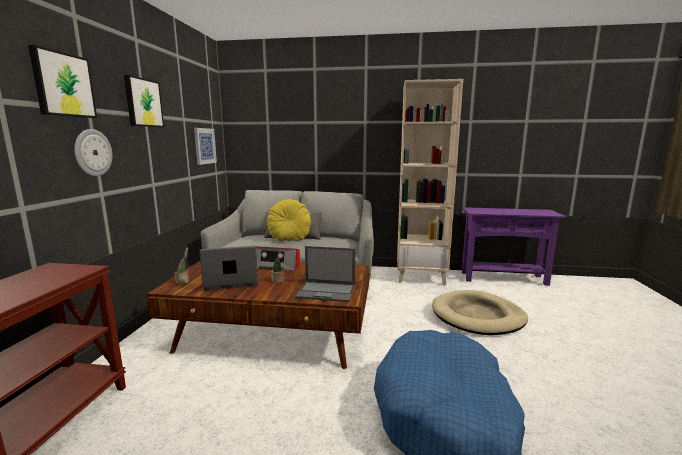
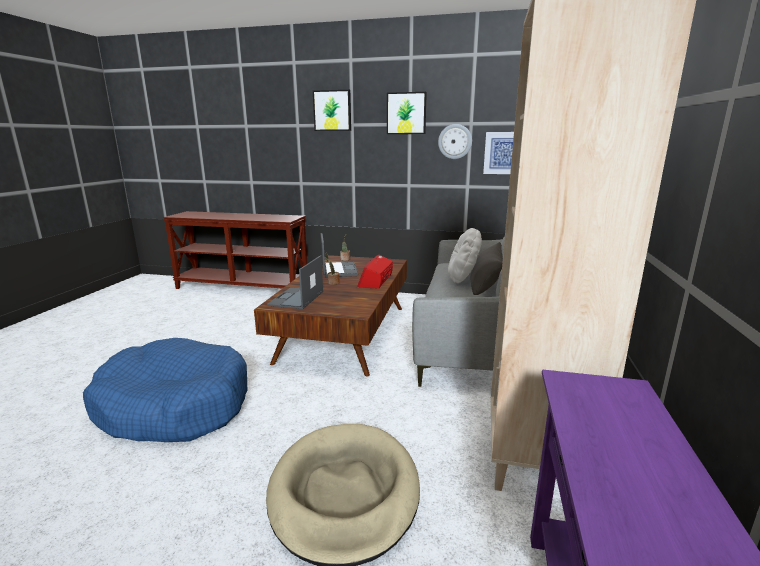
camera: 95 degrees right, 5 degrees up
wall clock [74,129,112,176] -> wall clock moved to [438,124,472,159]
yellow pillow [267,199,311,241] -> white pillow [448,228,482,283]

